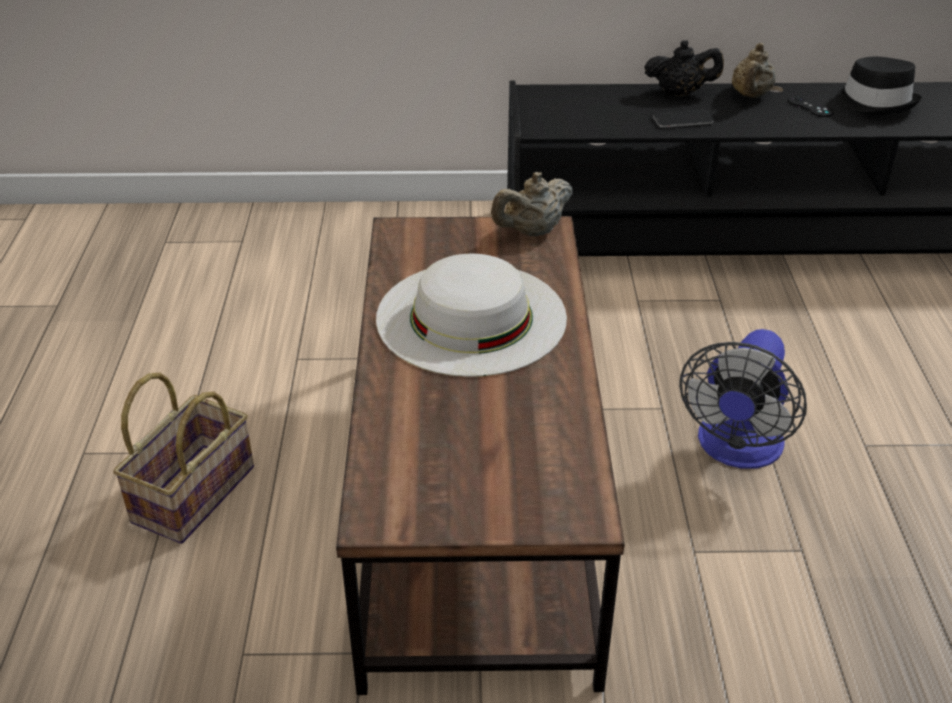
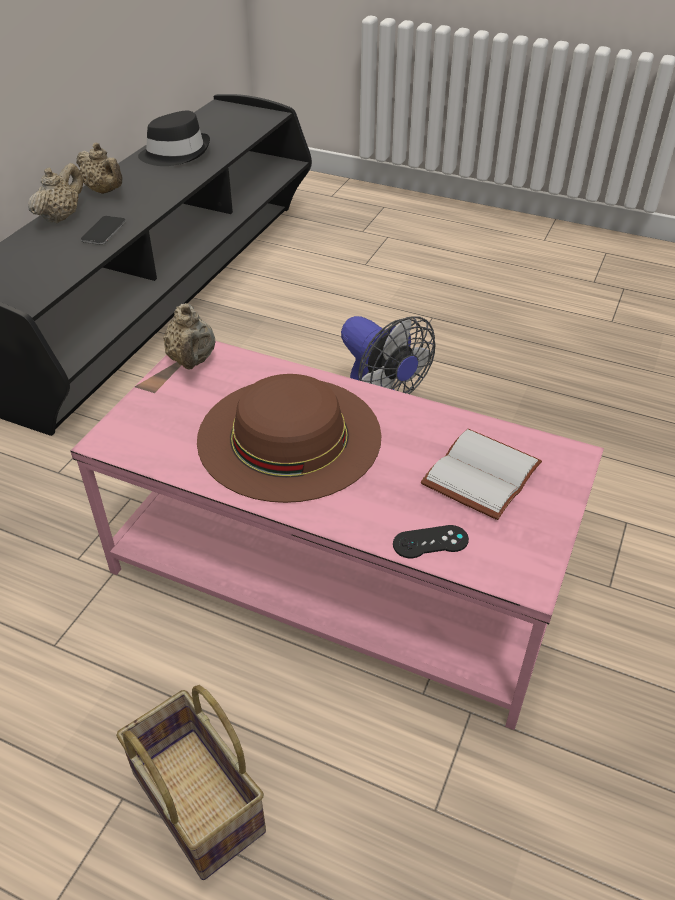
camera: 65 degrees left, 5 degrees up
brown coffee table [336,216,625,695] -> pink coffee table [70,341,604,730]
white hat [376,254,567,377] -> brown hat [197,374,381,503]
black teapot [644,40,724,96] -> beige teapot [28,163,83,223]
black game controller [788,95,834,117] -> black game controller moved to [393,525,469,558]
none -> white book [421,429,542,520]

